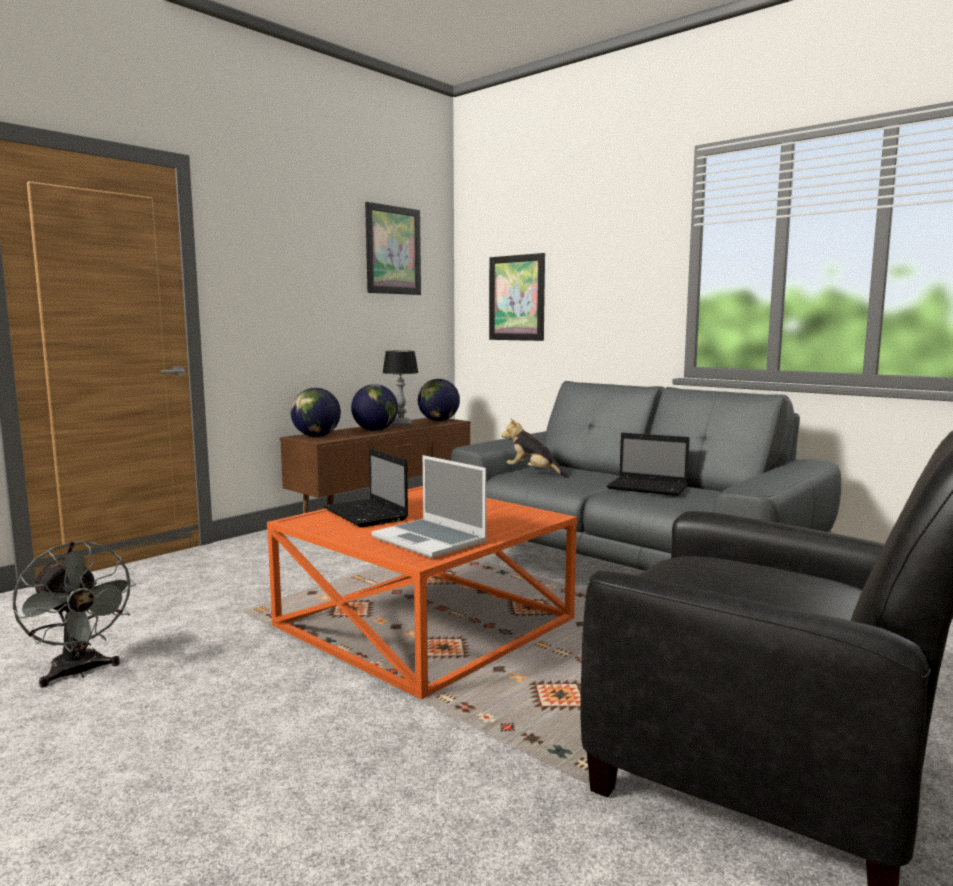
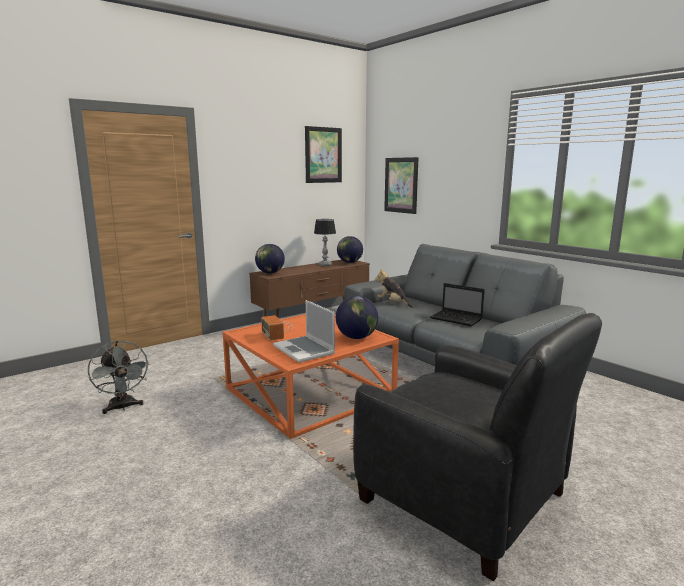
camera: 10 degrees right, 5 degrees up
laptop [324,448,408,527] -> radio [261,315,293,340]
globe [351,384,398,431] -> globe moved to [336,296,378,339]

